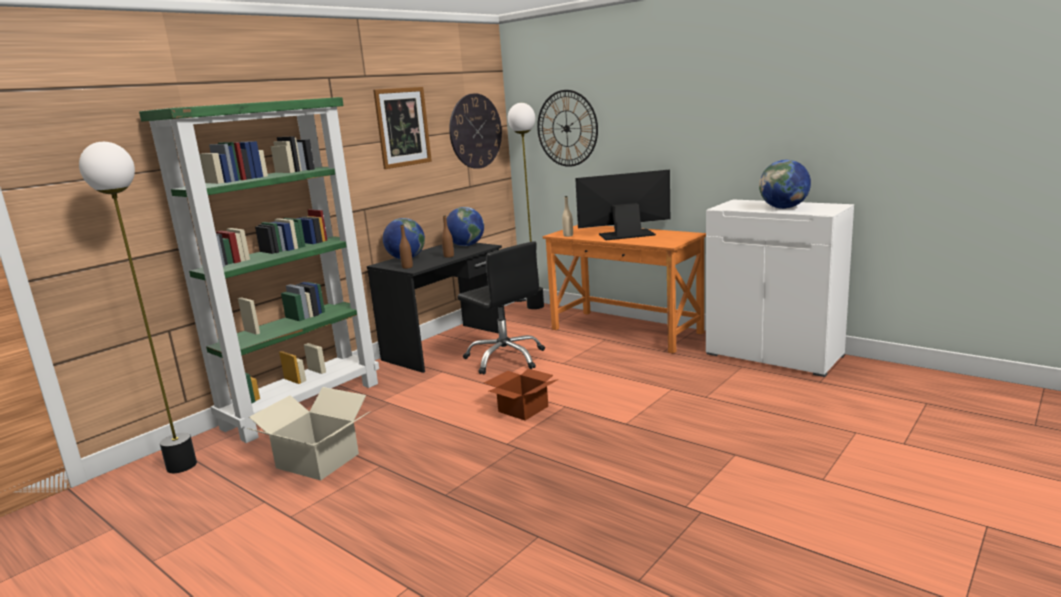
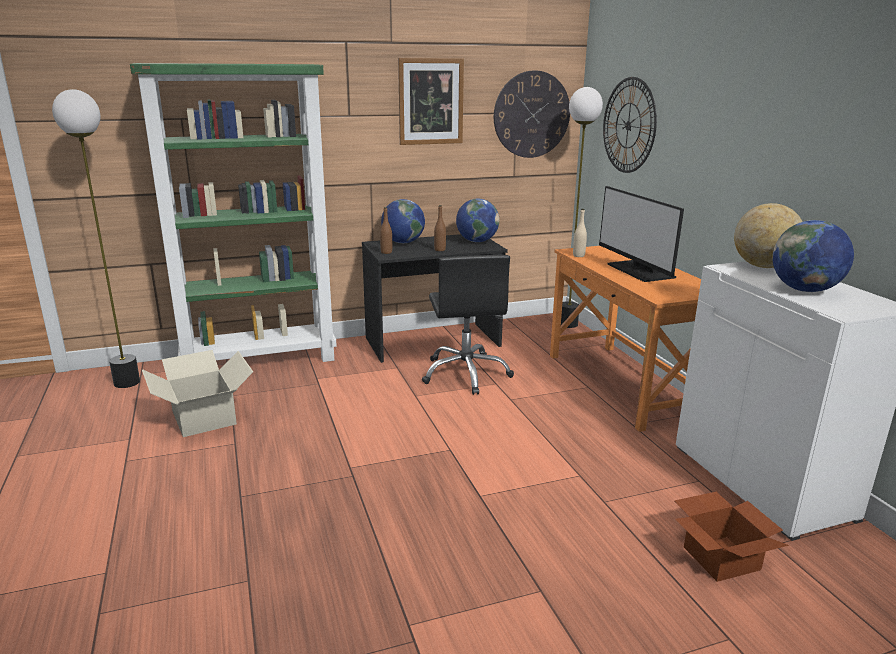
camera: 30 degrees right, 5 degrees up
cardboard box [484,369,559,420] -> cardboard box moved to [675,492,789,582]
monitor [575,170,670,240] -> monitor turned 135 degrees counterclockwise [599,186,684,282]
none -> globe [734,203,803,268]

